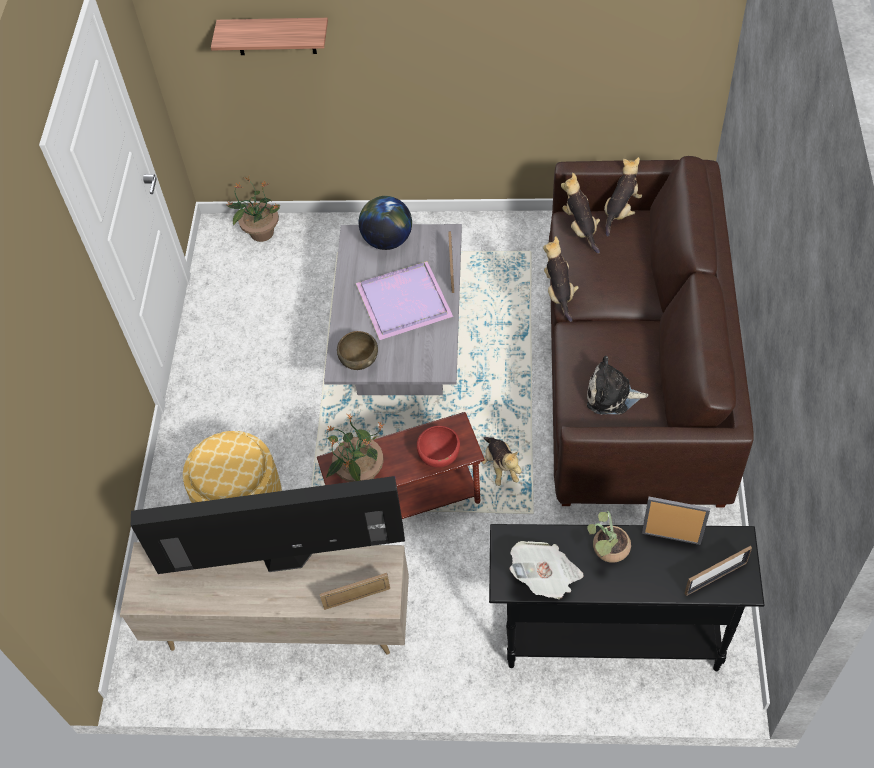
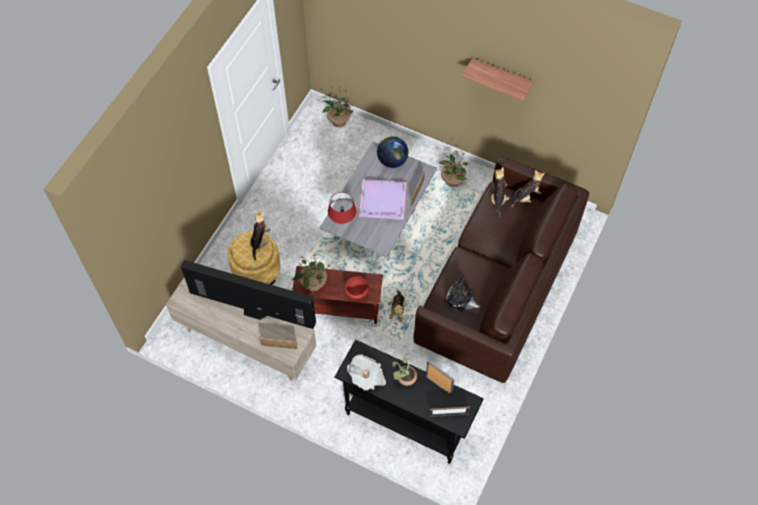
camera: 20 degrees right, 5 degrees up
shelf [211,18,328,55] -> shelf moved to [462,58,534,101]
brown bowl [337,331,378,370] -> red table lamp [328,192,356,224]
plush toy [543,236,579,322] -> plush toy moved to [250,211,271,260]
none -> potted plant [439,149,468,187]

